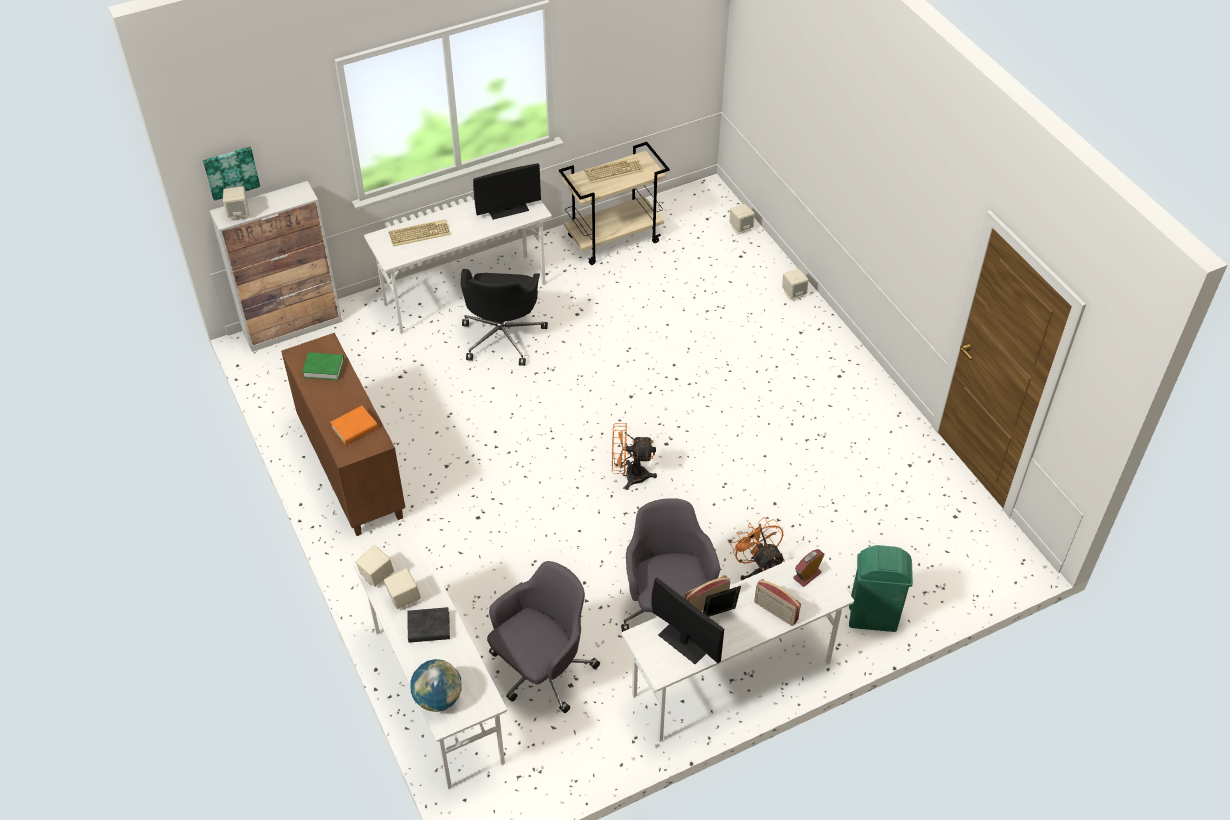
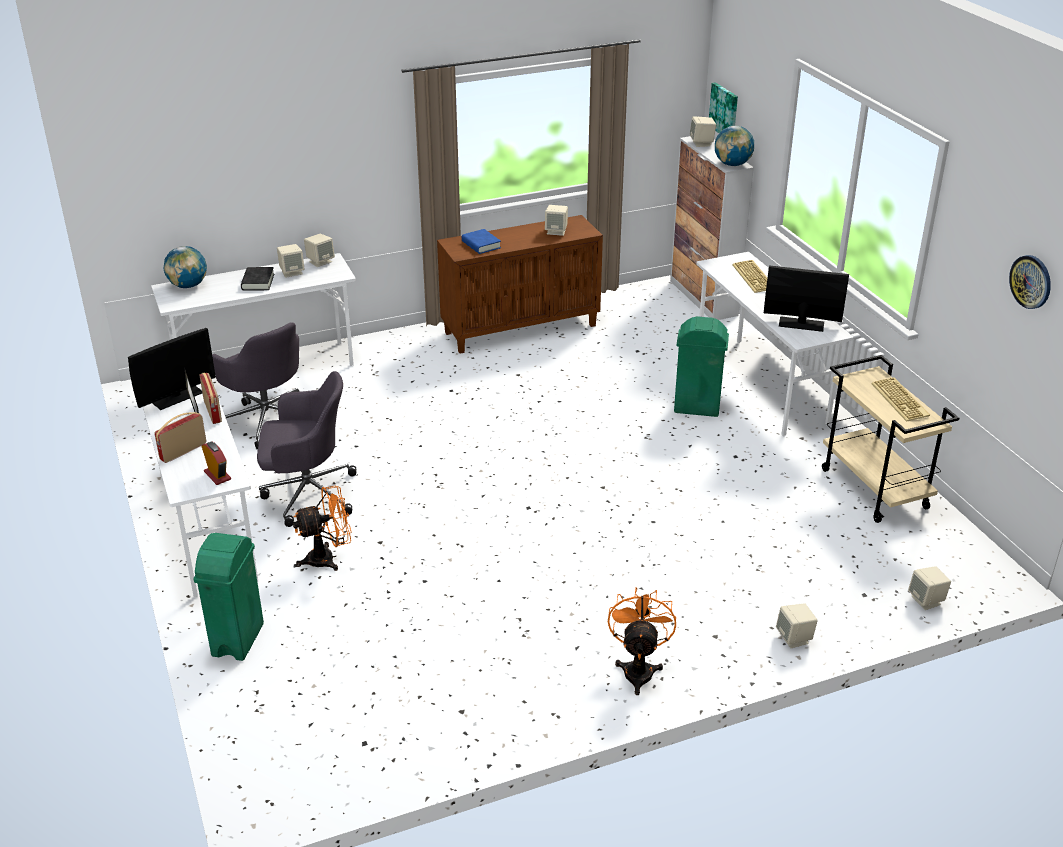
camera: 95 degrees right, 15 degrees down
green book [302,352,344,380] -> beige speaker [545,205,568,236]
orange book [330,406,378,445] -> blue book [462,229,501,254]
black office chair [461,269,548,366] -> green trash can [674,316,729,417]
monitor [473,163,541,220] -> monitor turned 120 degrees clockwise [764,265,849,332]
orange fan [612,423,657,490] -> orange fan moved to [608,587,676,695]
none -> globe [715,125,754,166]
none -> wall clock [1009,255,1051,309]

